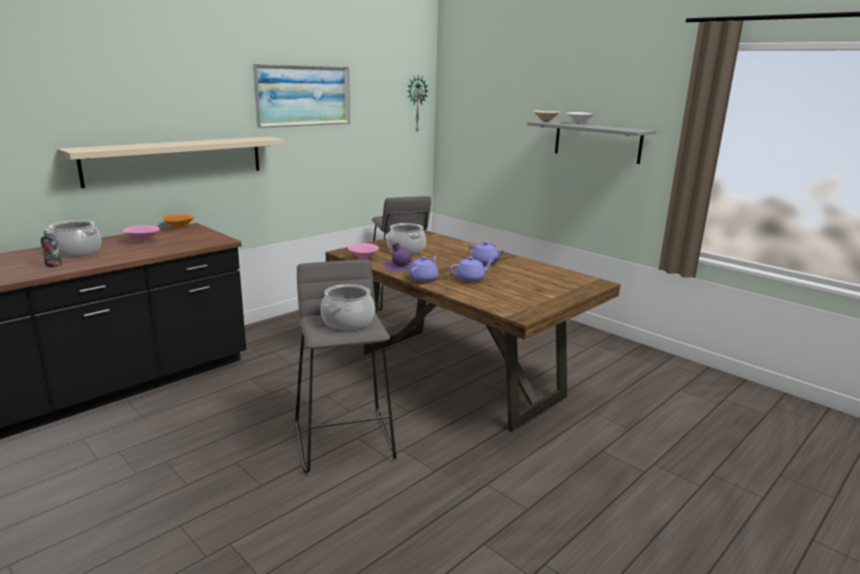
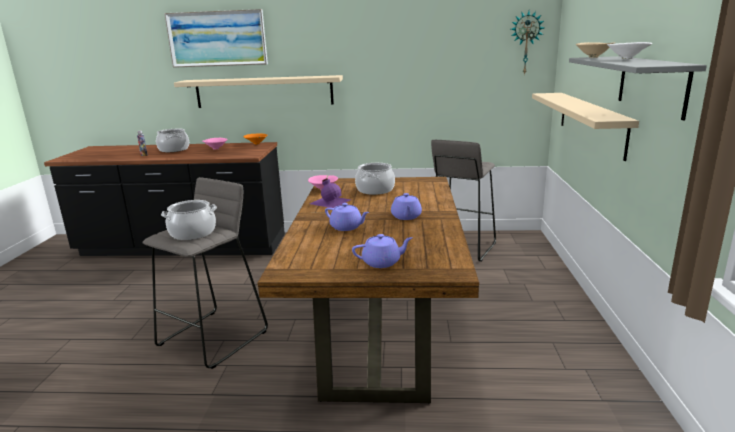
camera: 50 degrees right, 0 degrees up
picture [253,64,350,128] -> picture moved to [164,9,268,68]
purple teapot [409,256,438,282] -> purple teapot moved to [352,234,413,268]
none -> beige shelf [532,93,639,161]

